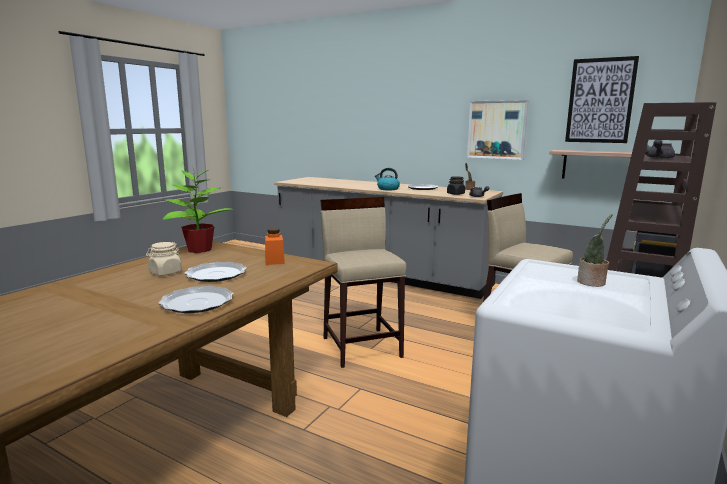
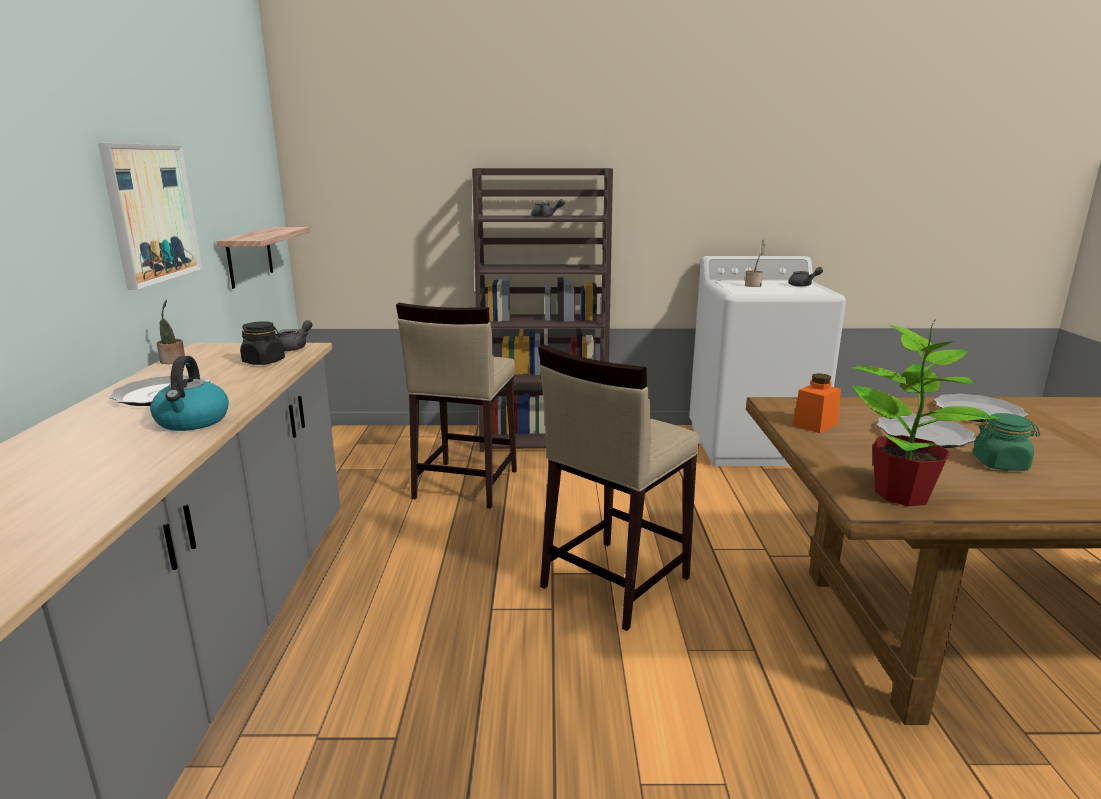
camera: 120 degrees left, 5 degrees up
beige jar [146,242,182,276] -> green jar [973,413,1040,471]
picture [565,56,639,143] -> none
none -> grey teapot [788,267,823,287]

